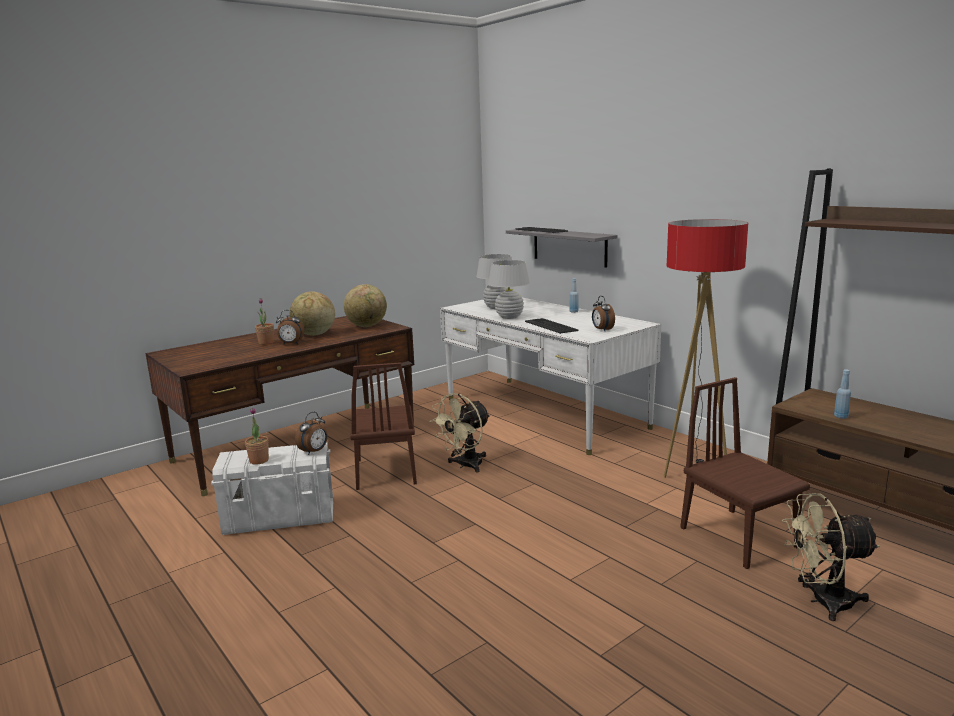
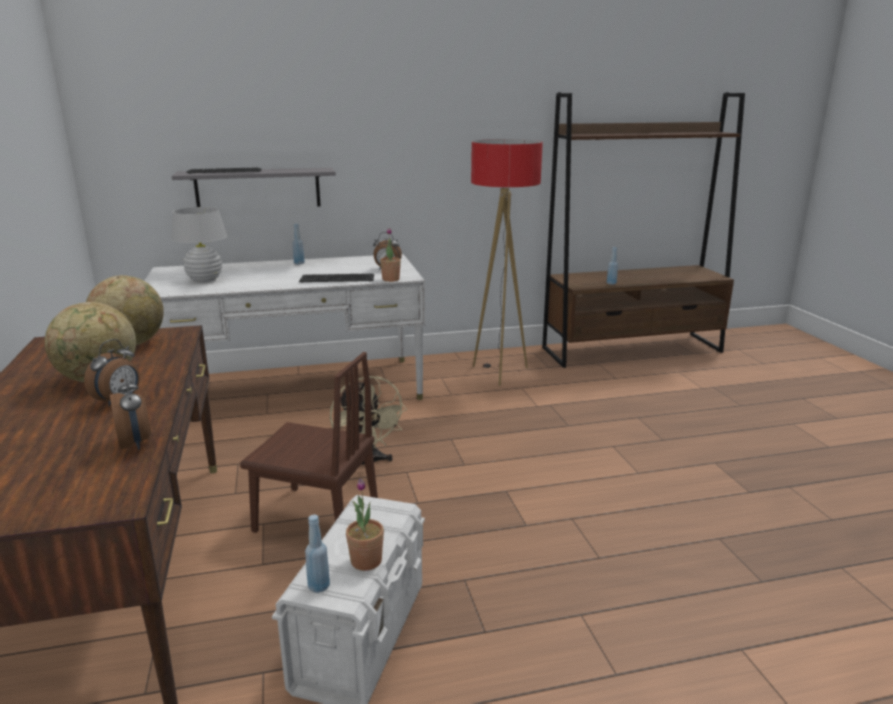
camera: 65 degrees left, 5 degrees up
potted plant [255,298,274,345] -> potted plant moved to [380,228,401,282]
alarm clock [295,412,328,455] -> alarm clock moved to [110,373,151,450]
white table lamp [488,260,530,319] -> none
brown chair [680,377,810,569] -> none
beige fan [782,493,880,621] -> none
none -> blue bottle [305,515,330,593]

